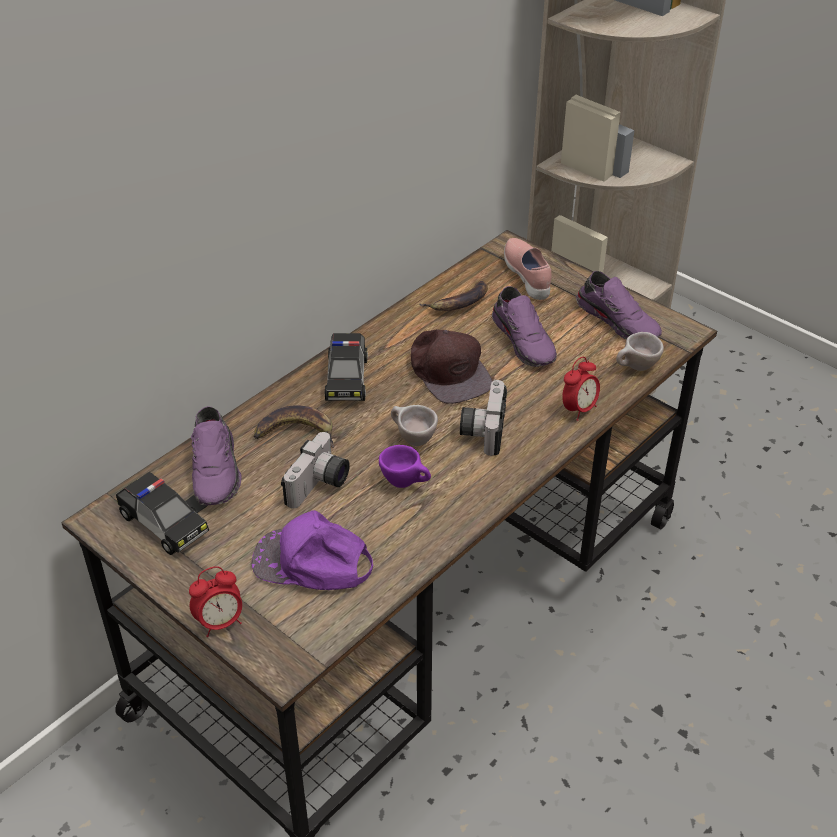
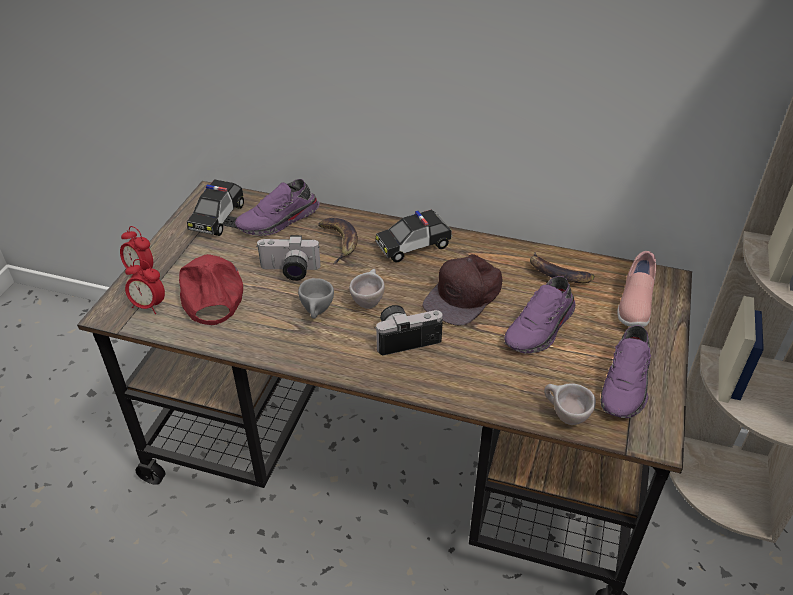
camera: 65 degrees right, 0 degrees up
purple cap [252,510,373,590] -> red cap [179,254,243,325]
purple cup [379,445,431,488] -> grey cup [298,278,334,319]
pink shoe [504,238,551,300] -> pink shoe turned 150 degrees clockwise [617,251,656,327]
alarm clock [562,357,600,421] -> alarm clock moved to [125,259,165,314]

